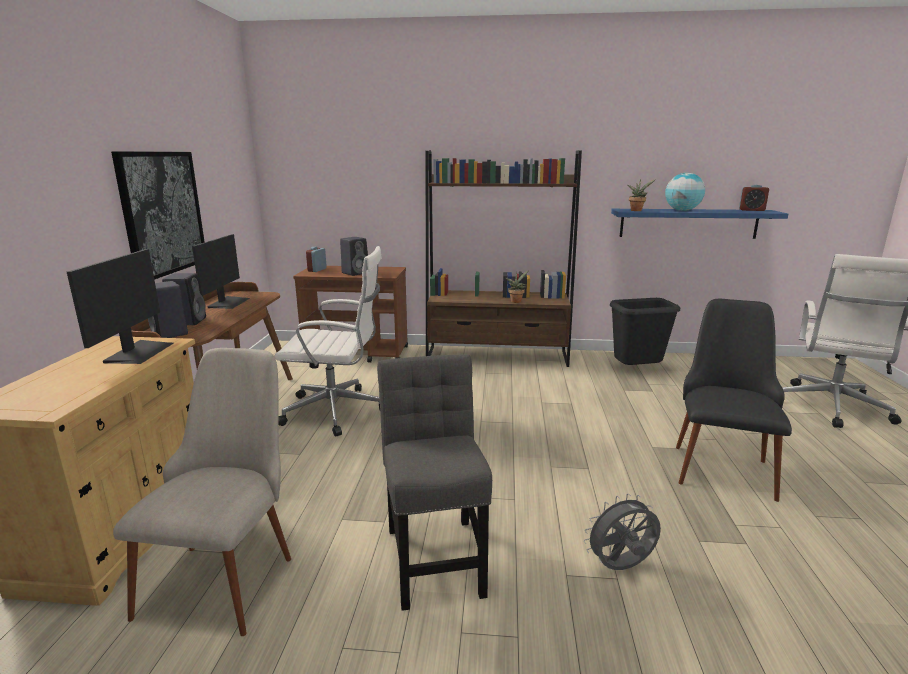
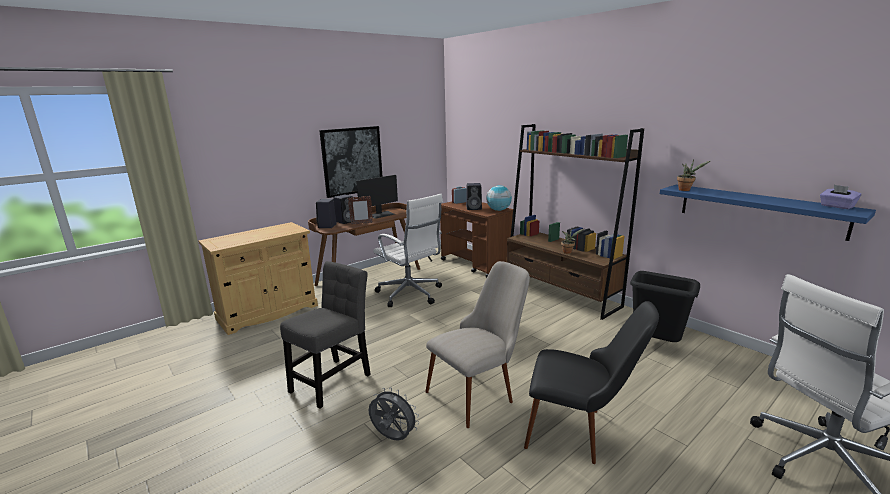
camera: 45 degrees right, 0 degrees up
monitor [67,249,174,364] -> none
beige chair [113,348,291,636] -> beige chair moved to [425,261,530,428]
globe [665,173,705,211] -> globe moved to [486,185,512,211]
black chair [676,299,792,502] -> black chair turned 45 degrees clockwise [524,301,659,464]
alarm clock [739,185,769,211] -> purple tissue box [820,185,862,209]
none -> picture frame [348,196,373,224]

